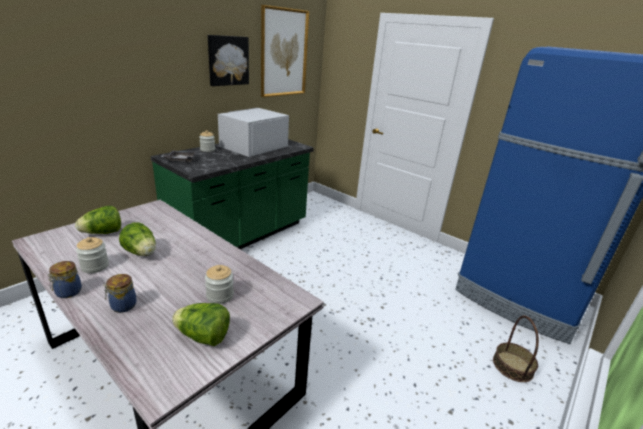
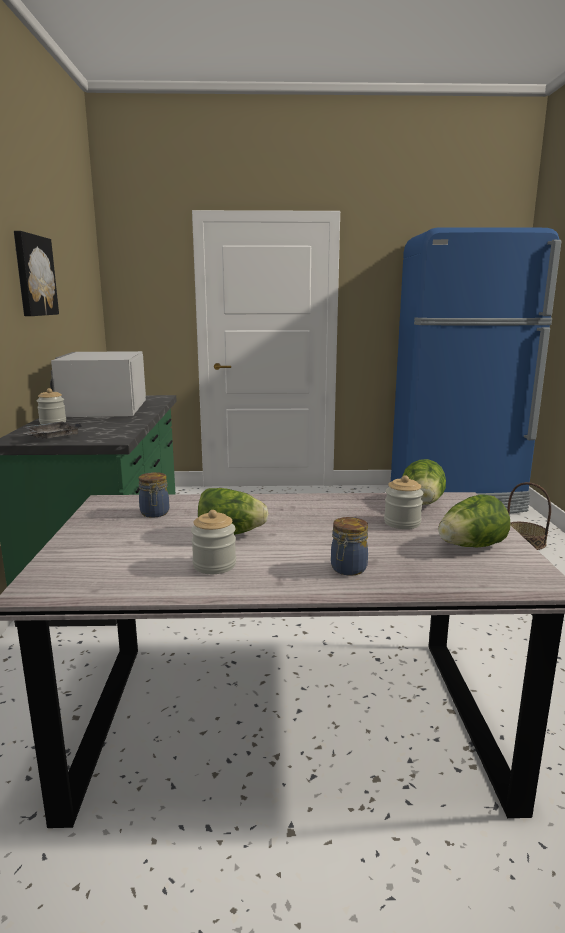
camera: 40 degrees left, 10 degrees down
jar [47,261,82,298] -> jar moved to [138,472,169,518]
lettuce [75,206,121,234] -> lettuce moved to [403,459,446,505]
picture [261,5,309,97] -> none

